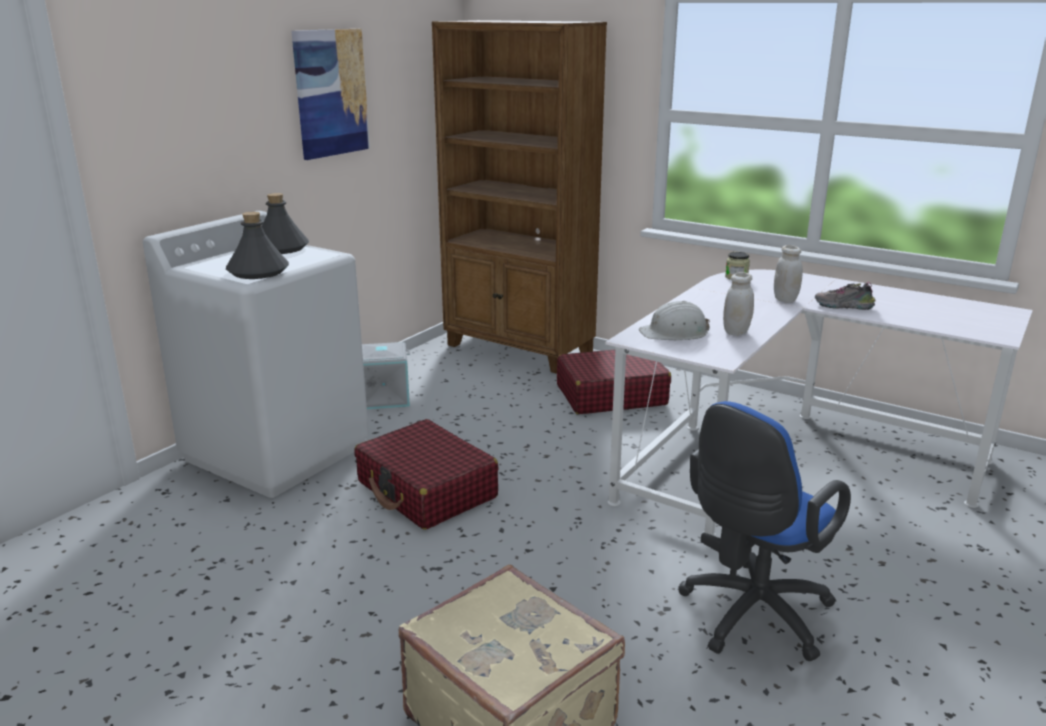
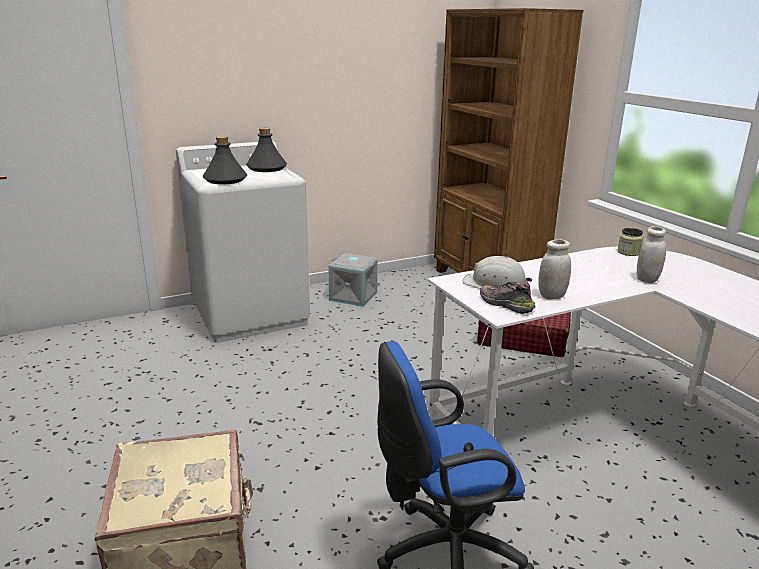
camera: 30 degrees right, 0 degrees up
picture [291,29,370,160] -> none
red suitcase [354,419,499,530] -> none
shoe [815,282,876,310] -> shoe moved to [480,282,536,314]

